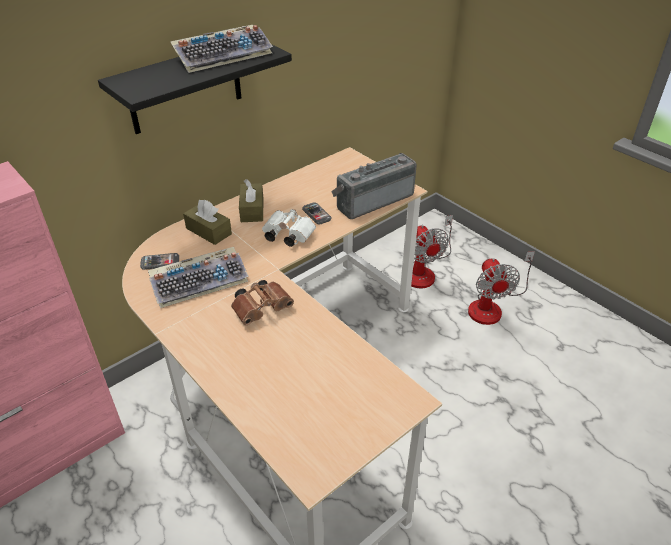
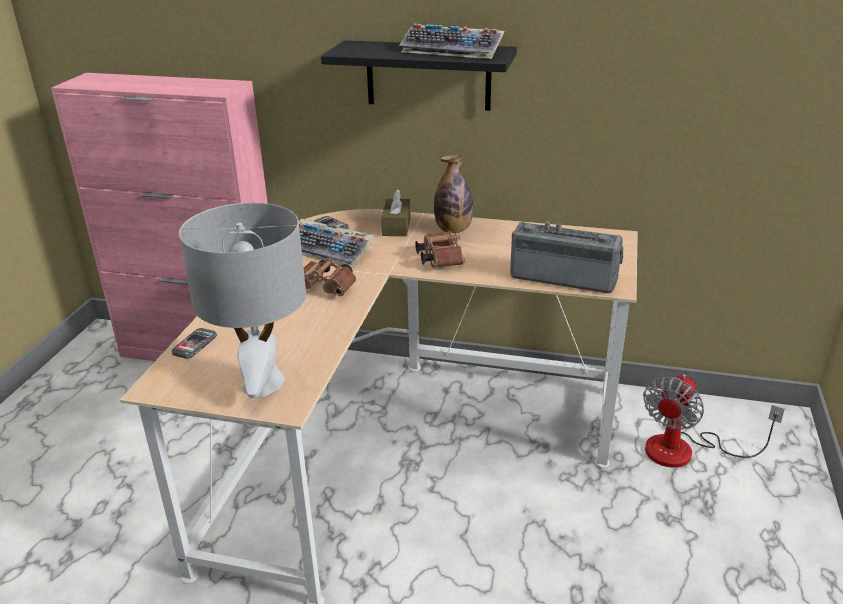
camera: 55 degrees right, 10 degrees down
brown tissue box [239,179,263,222] -> bottle [434,155,473,233]
white binoculars [262,209,316,247] -> brown binoculars [415,231,465,268]
phone [302,202,332,224] -> phone moved to [171,328,217,359]
fan [468,251,535,325] -> none
none -> grey table lamp [179,203,306,398]

